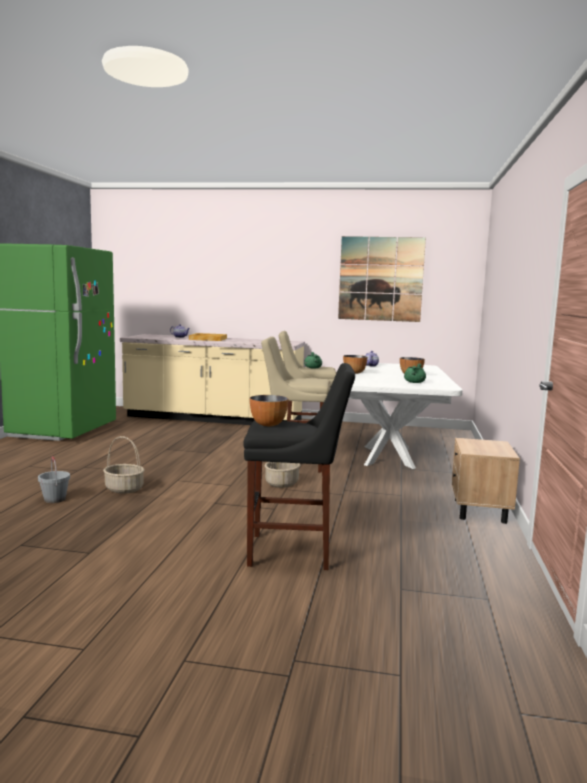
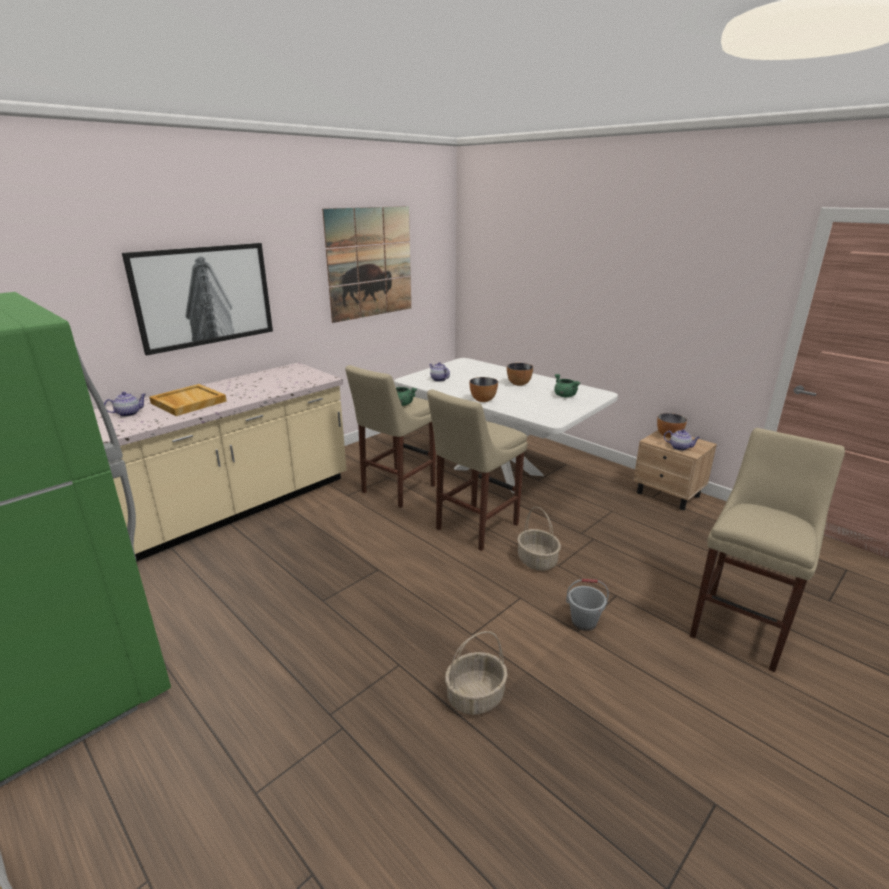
camera: 55 degrees left, 15 degrees up
grey bucket [38,456,70,503] -> grey bucket moved to [566,579,609,631]
black stool [243,363,355,570] -> beige stool [690,428,845,672]
bowl [250,395,289,426] -> bowl moved to [657,413,687,438]
none -> picture [122,243,273,356]
none -> teapot [664,429,700,451]

